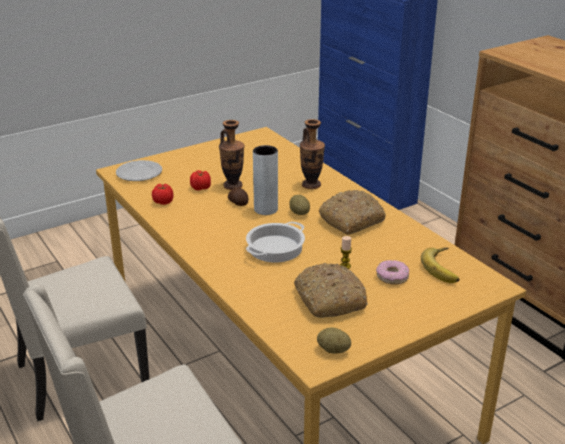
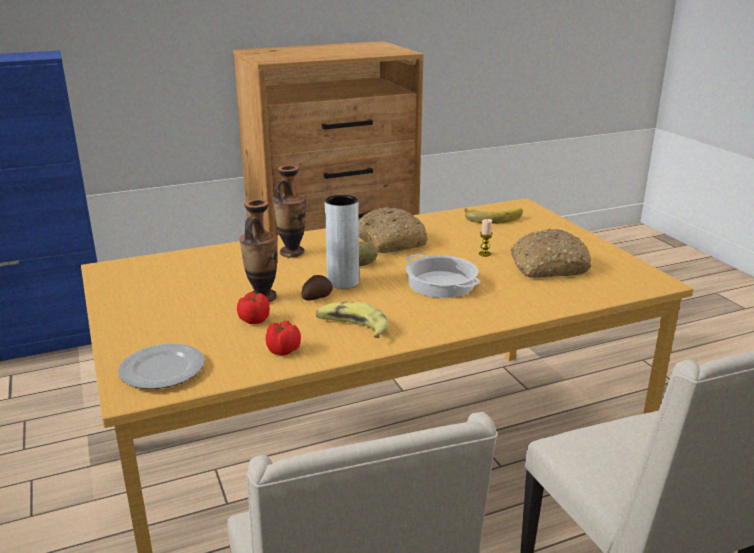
camera: 80 degrees left, 5 degrees down
potato [317,327,351,354] -> none
donut [376,260,409,285] -> none
none -> banana [316,302,388,338]

